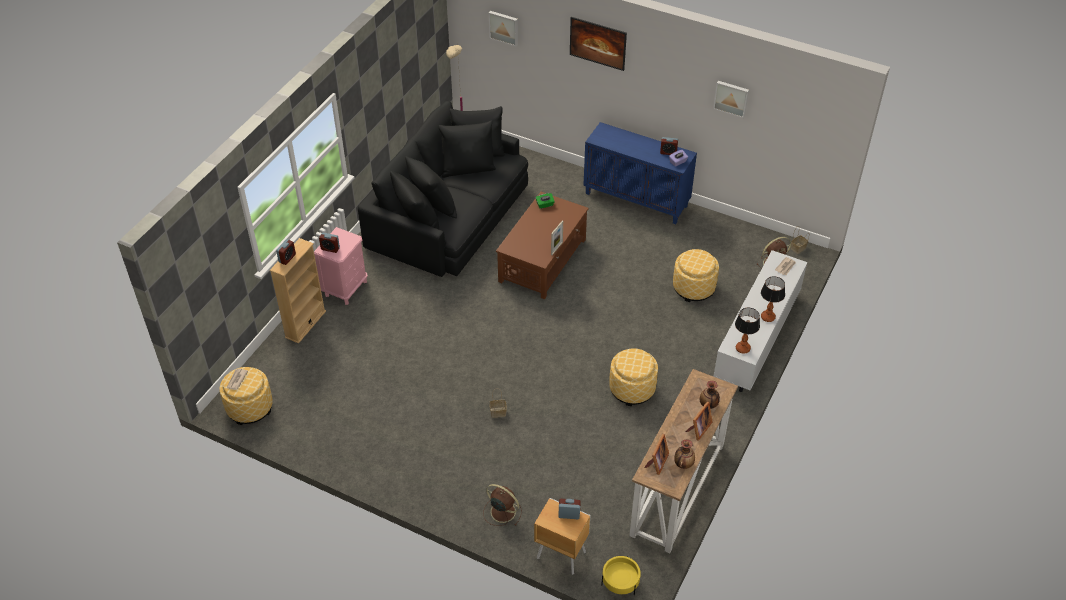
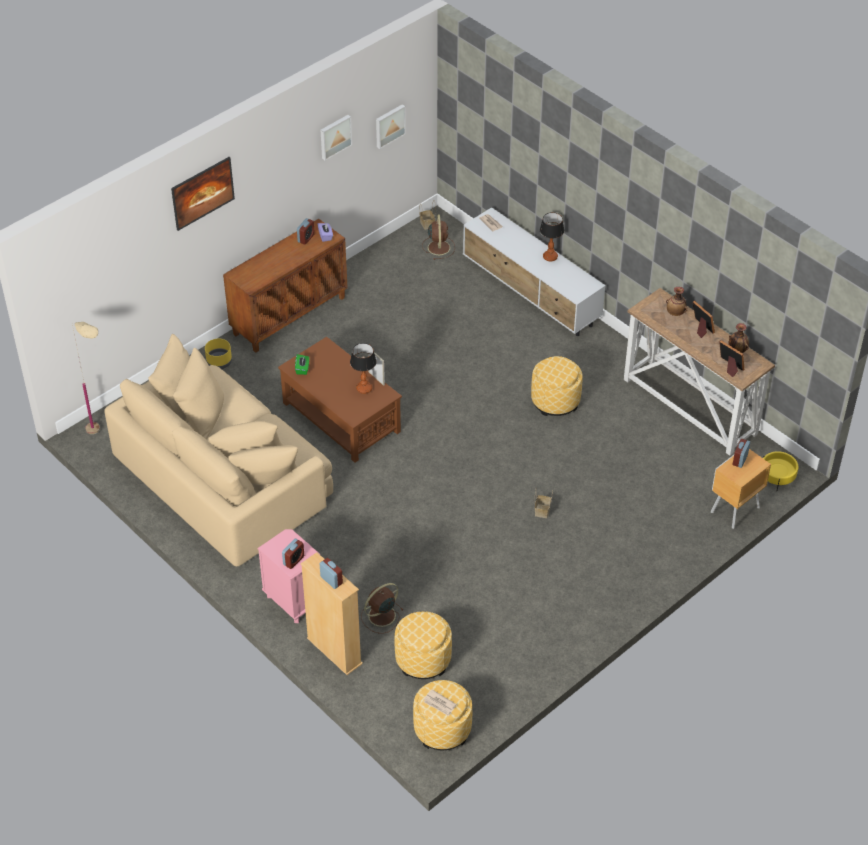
camera: 70 degrees left, 0 degrees up
black sofa [358,101,528,277] -> beige sofa [104,334,333,566]
brown fan [483,484,522,526] -> brown fan moved to [361,583,403,634]
picture [489,11,518,46] -> picture moved to [376,104,406,149]
blue cabinet [583,122,697,224] -> brown cabinet [223,219,348,353]
ottoman [673,249,719,302] -> ottoman moved to [395,611,452,679]
table lamp [735,308,760,354] -> table lamp moved to [350,343,377,394]
none -> yellow planter [205,338,232,369]

